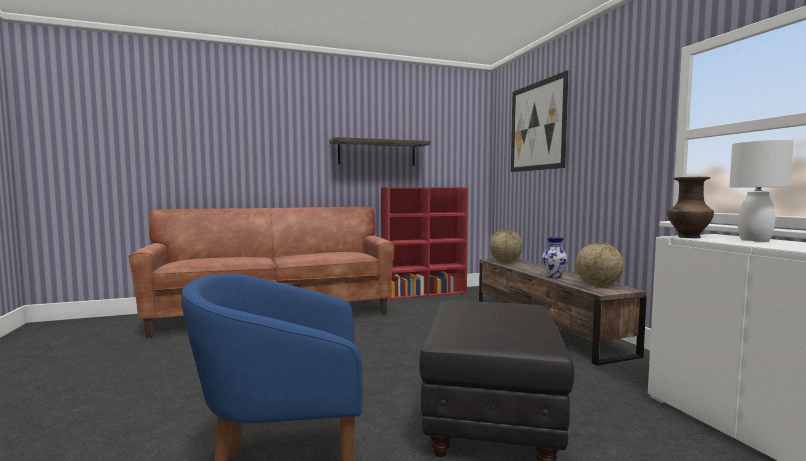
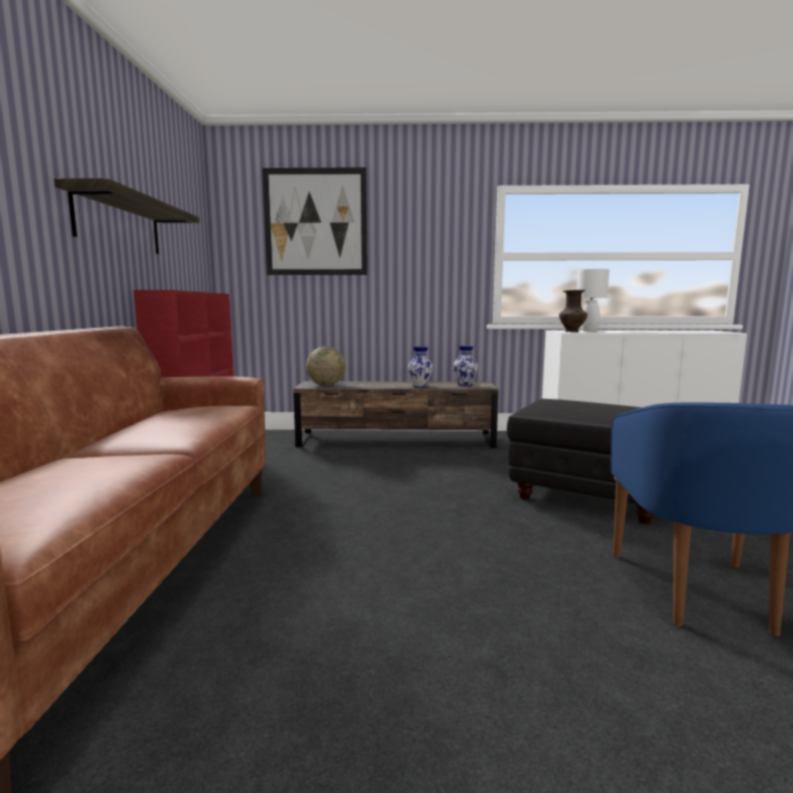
camera: 70 degrees left, 5 degrees up
globe [575,243,624,287] -> vase [453,346,478,386]

